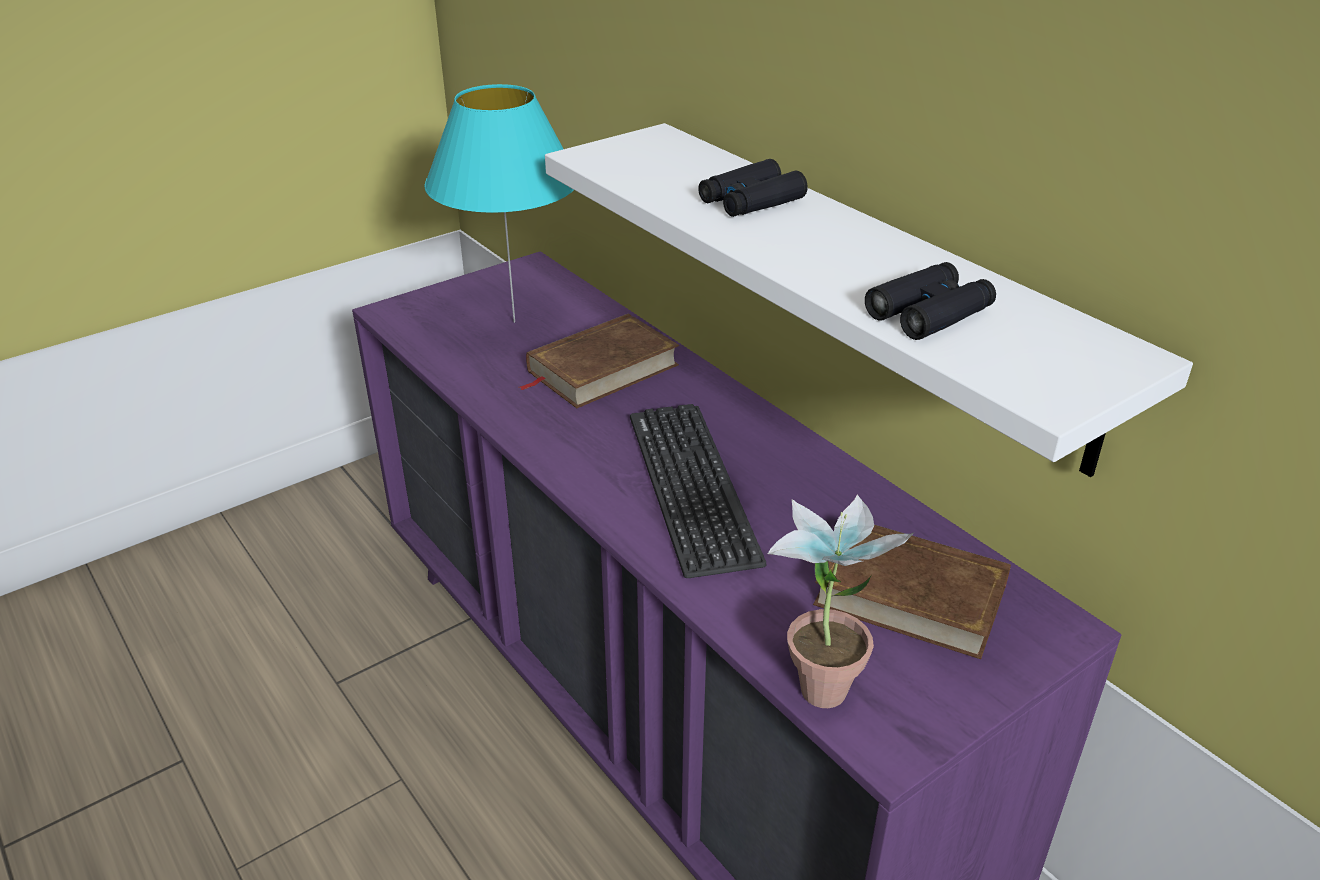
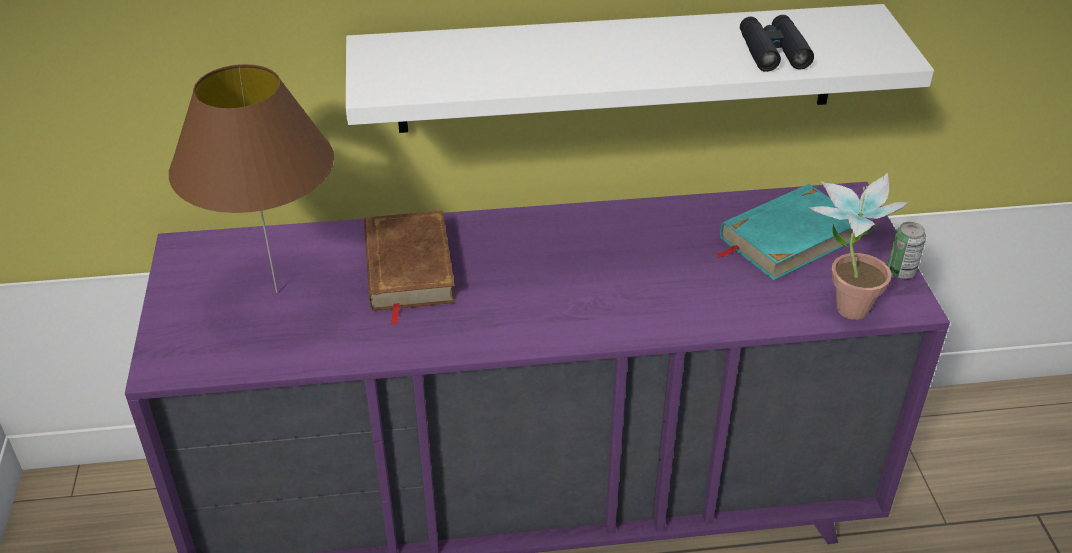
camera: 60 degrees left, 5 degrees up
turquoise table lamp [424,84,574,323] -> brown table lamp [169,64,334,293]
keyboard [630,404,767,578] -> none
black binoculars [698,159,808,217] -> none
brown book [813,525,1011,659] -> turquoise book [715,184,852,281]
none -> can [887,222,926,279]

